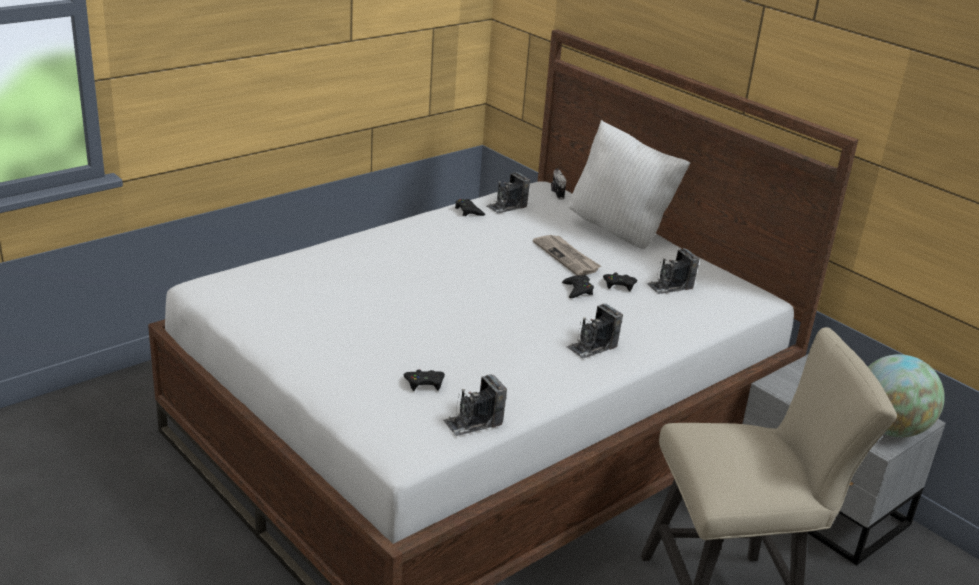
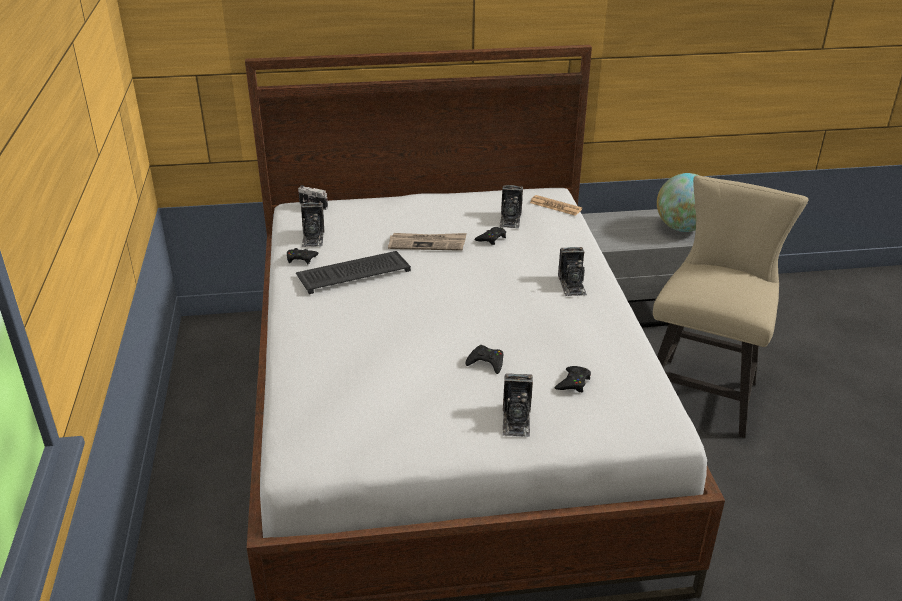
camera: 55 degrees left, 5 degrees up
camera [442,374,507,436] -> camera moved to [502,373,533,437]
black game controller [562,274,594,298] -> black game controller moved to [466,345,503,374]
white pillow [569,120,690,249] -> none
none -> keyboard [296,251,411,294]
none -> newspaper [530,195,582,216]

